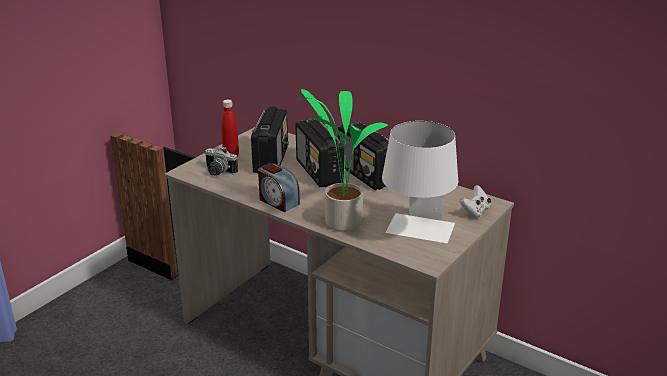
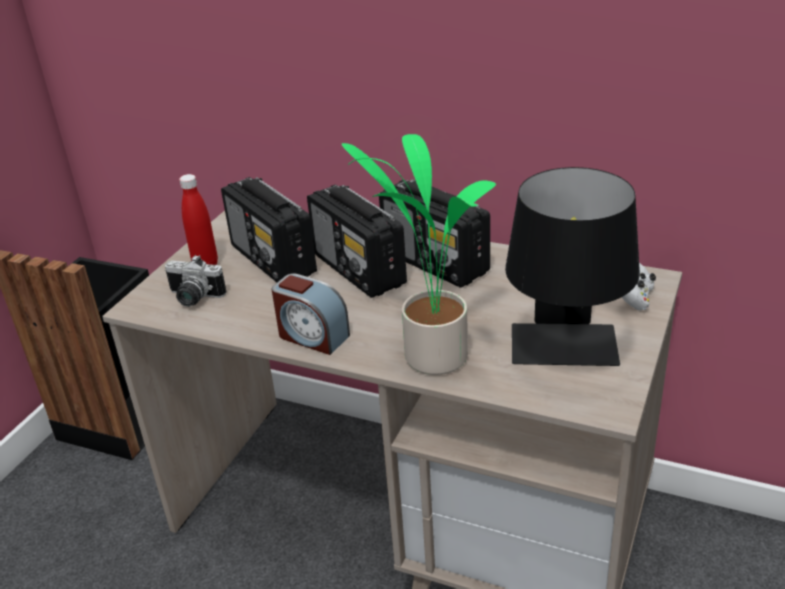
camera: 10 degrees left, 5 degrees up
radio [251,107,289,173] -> radio turned 150 degrees clockwise [221,177,317,282]
white table lamp [382,121,458,244] -> black table lamp [505,167,640,366]

